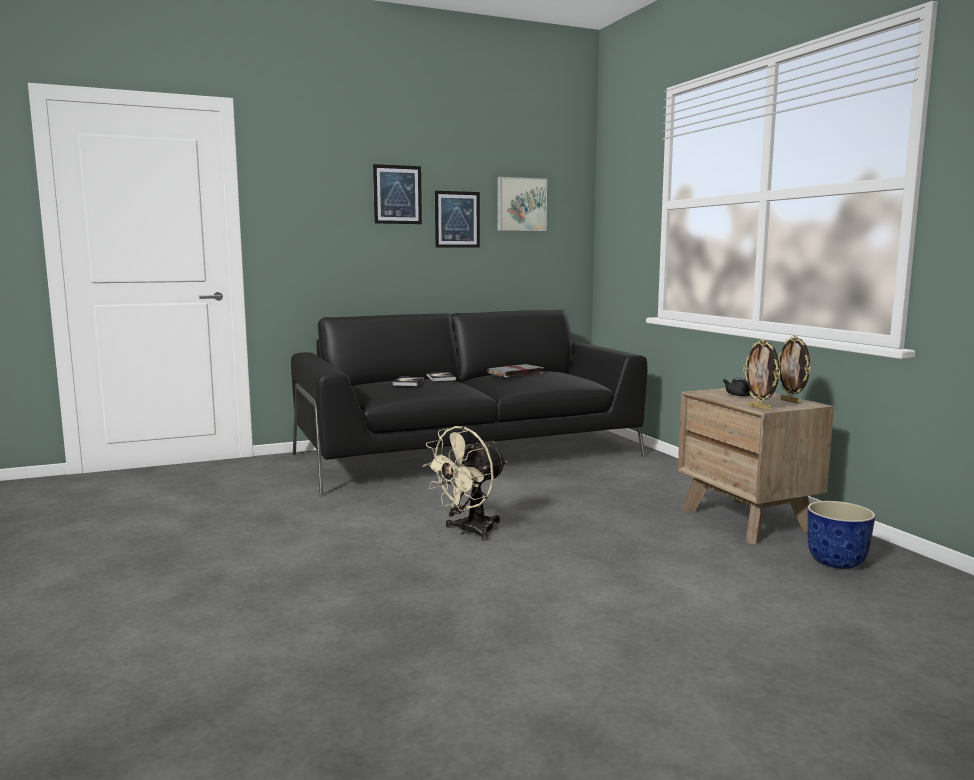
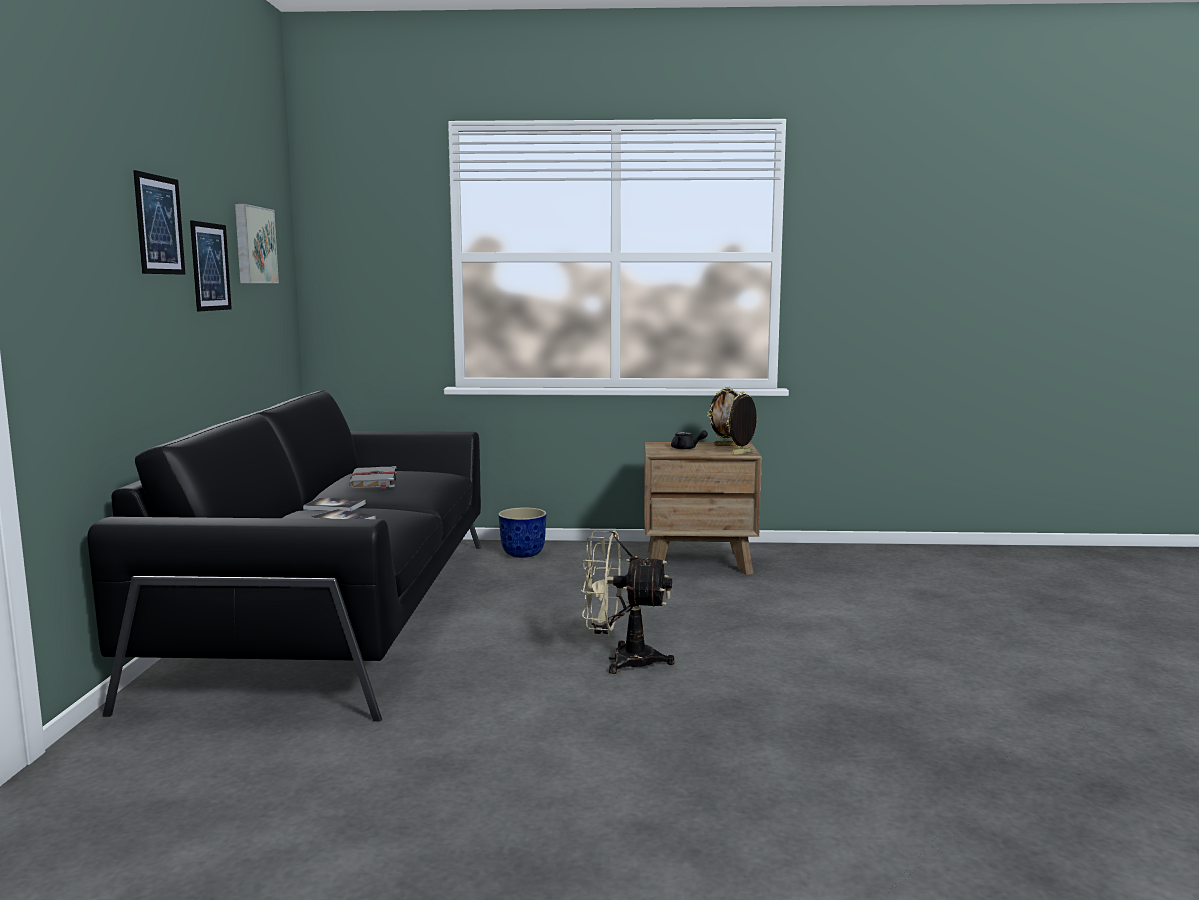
camera: 65 degrees left, 0 degrees up
beige fan [422,426,507,541] -> beige fan turned 120 degrees clockwise [581,530,675,674]
picture frame [743,339,780,410] -> picture frame turned 150 degrees clockwise [726,392,757,455]
planter [807,501,875,569] -> planter moved to [498,507,547,558]

